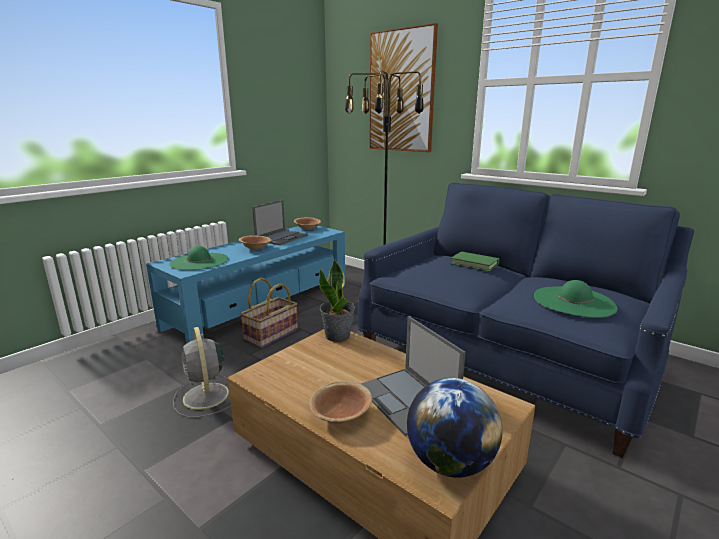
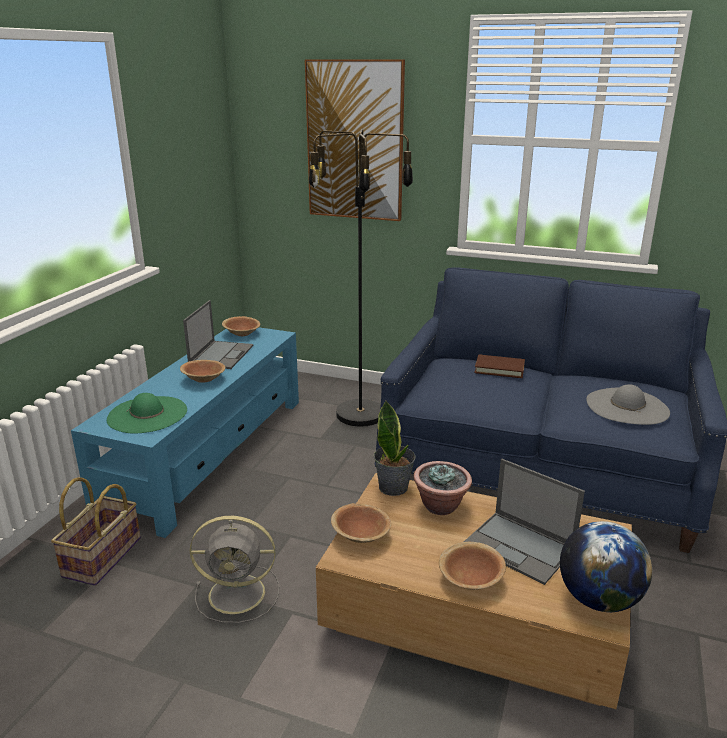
camera: 20 degrees left, 5 degrees up
grey fan [173,327,231,417] -> grey fan turned 45 degrees counterclockwise [190,516,279,623]
basket [240,278,298,348] -> basket moved to [51,477,141,585]
green book [450,252,499,272] -> brown book [474,354,525,378]
green hat [534,280,618,318] -> grey hat [586,384,670,425]
none -> brown bowl [331,503,391,543]
none -> potted plant [414,461,472,515]

